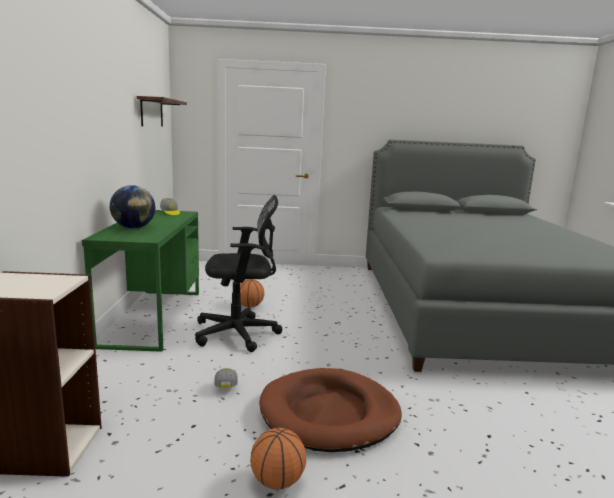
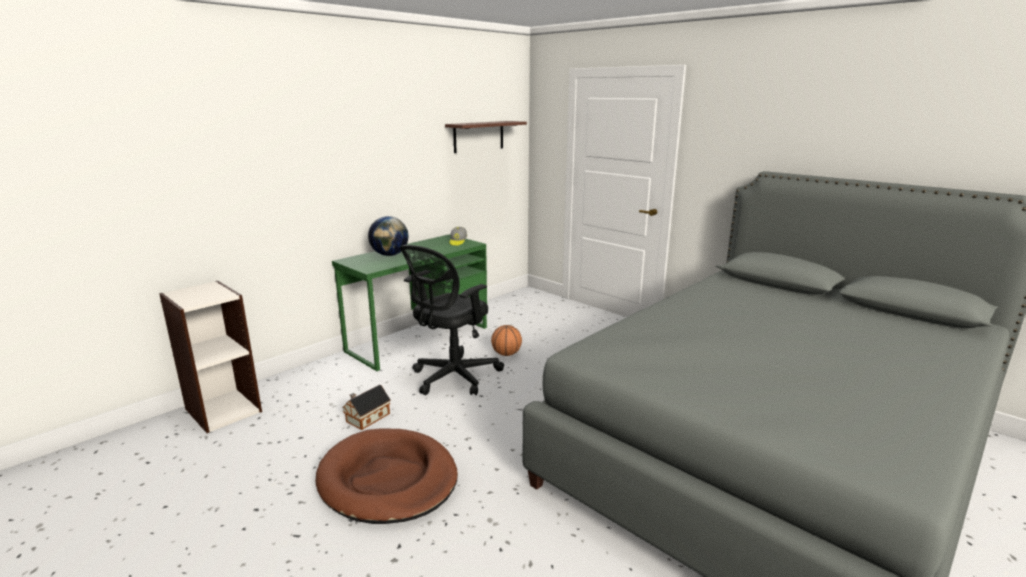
camera: 45 degrees right, 5 degrees up
black office chair [195,195,283,352] -> black office chair turned 90 degrees clockwise [400,245,504,395]
cap [214,368,238,387] -> toy house [342,385,391,430]
basketball [250,428,306,489] -> none

